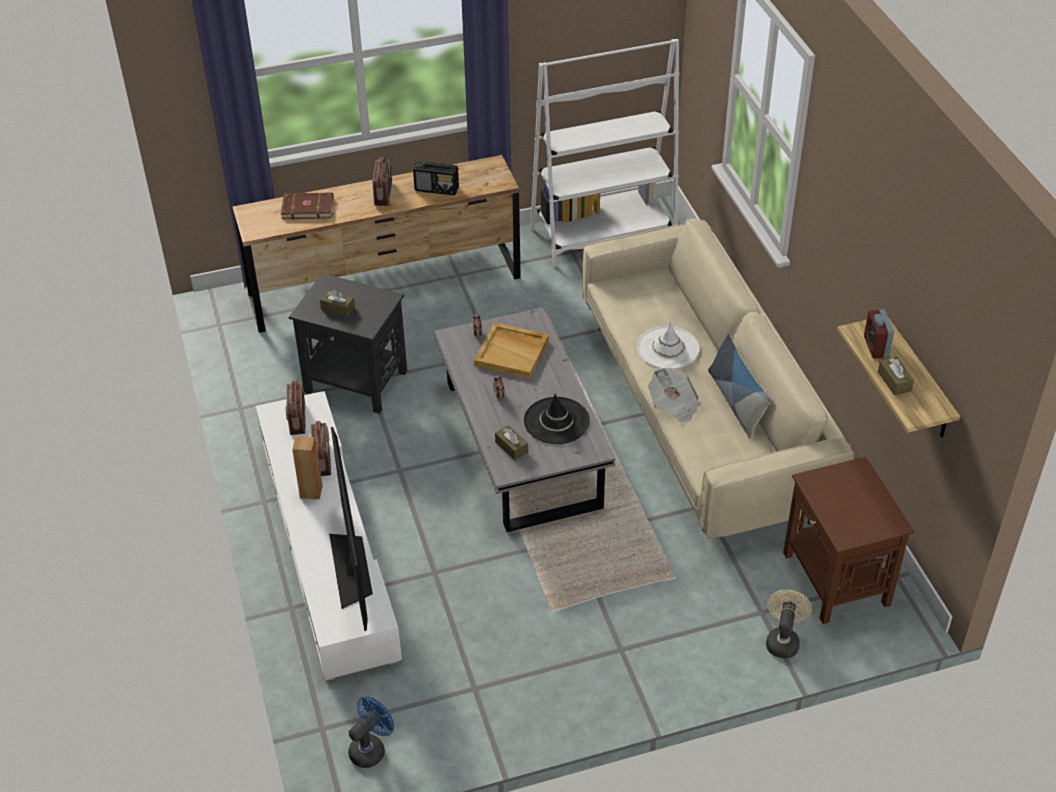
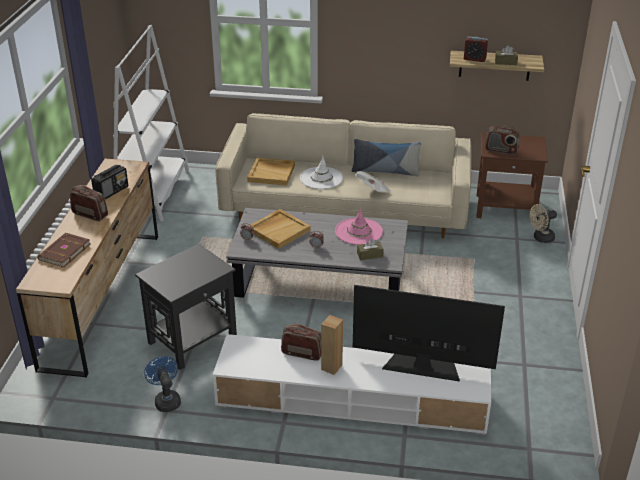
camera: 65 degrees left, 10 degrees down
radio [286,381,306,435] -> radio moved to [485,125,520,155]
brown tissue box [320,289,355,317] -> none
blue fan [348,696,394,768] -> blue fan moved to [144,356,181,412]
black hat [524,394,590,444] -> pink hat [335,208,383,245]
beige fan [766,590,812,658] -> beige fan turned 60 degrees counterclockwise [530,204,557,243]
none -> beige tray [247,158,295,186]

